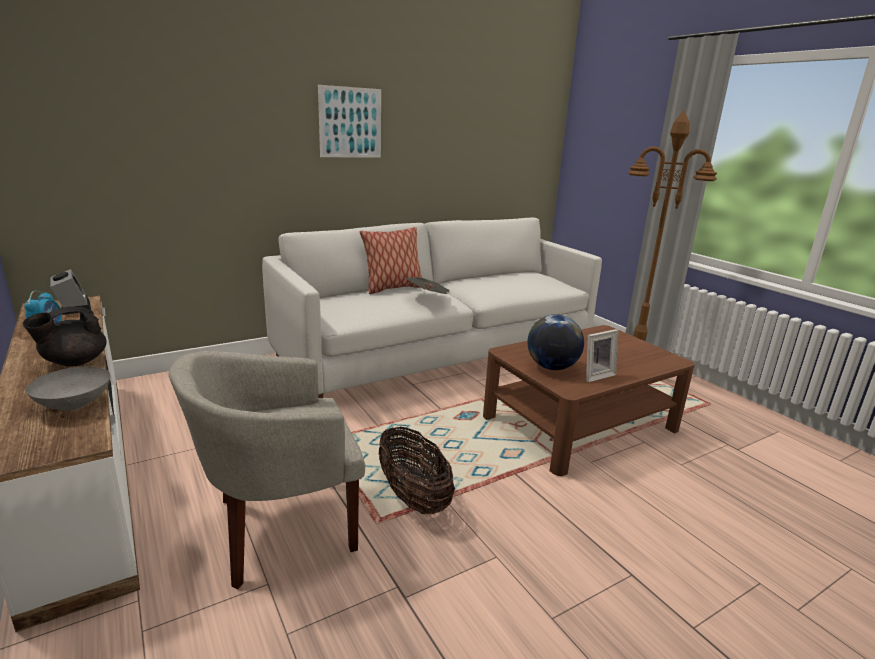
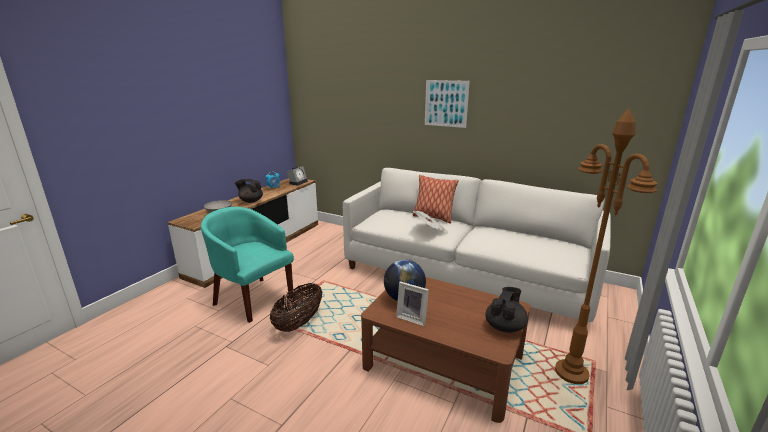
camera: 60 degrees right, 0 degrees up
beige armchair [169,351,365,589] -> turquoise armchair [201,207,294,323]
none -> black teapot [485,287,528,333]

